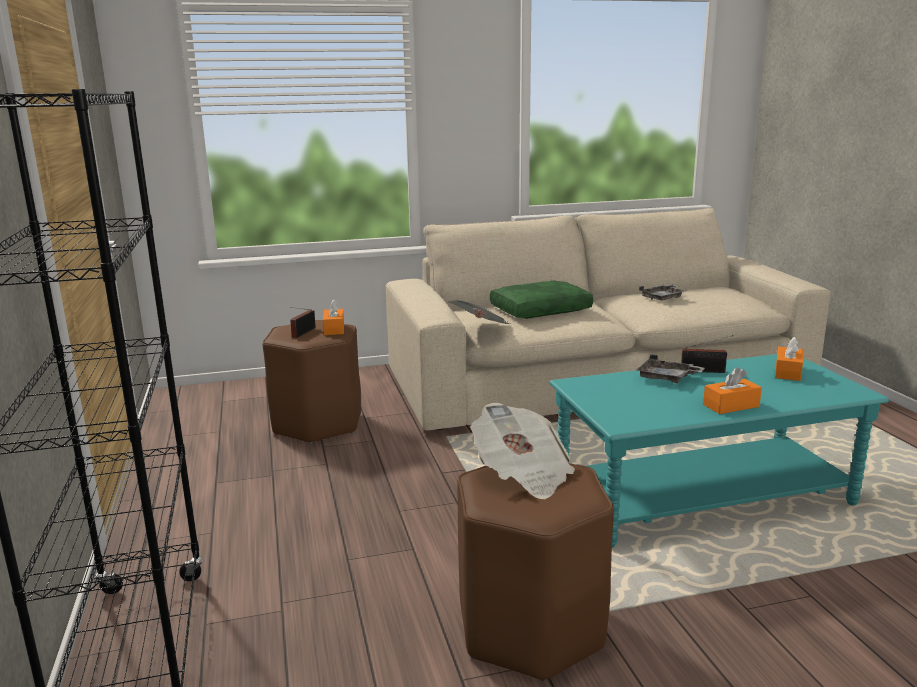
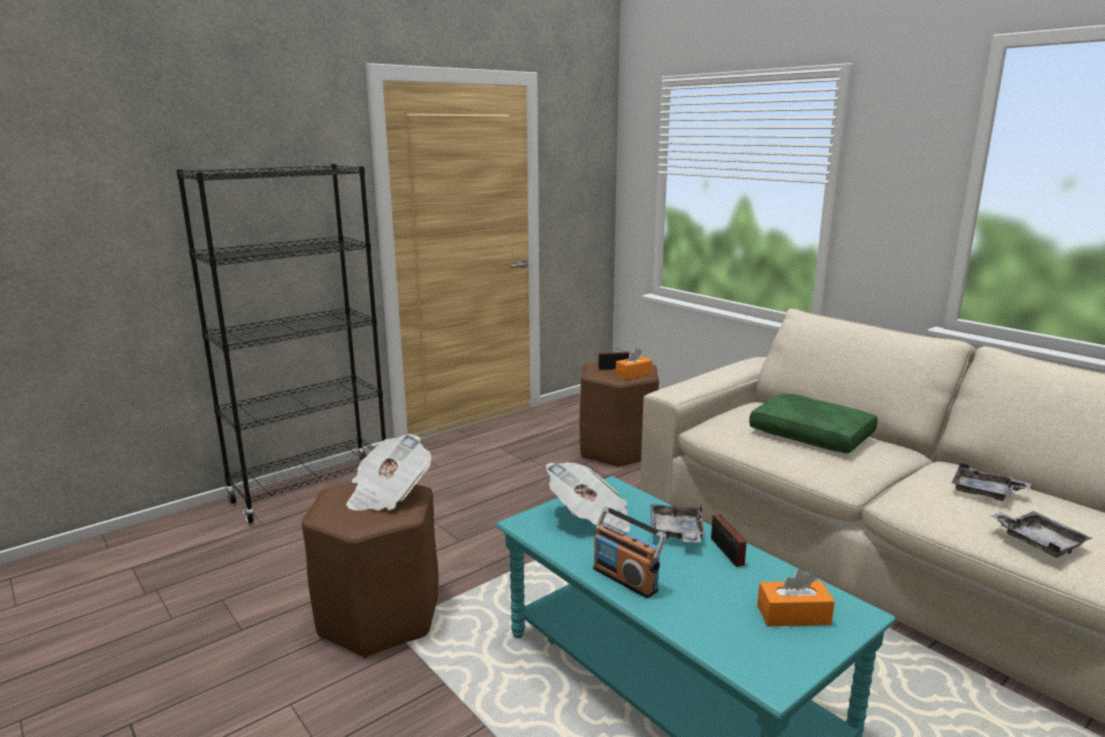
camera: 65 degrees right, 0 degrees up
newspaper [448,300,510,324] -> newspaper moved to [546,462,630,532]
orange tissue box [703,367,762,414] -> radio [593,506,667,598]
none -> grey tray [990,511,1092,558]

